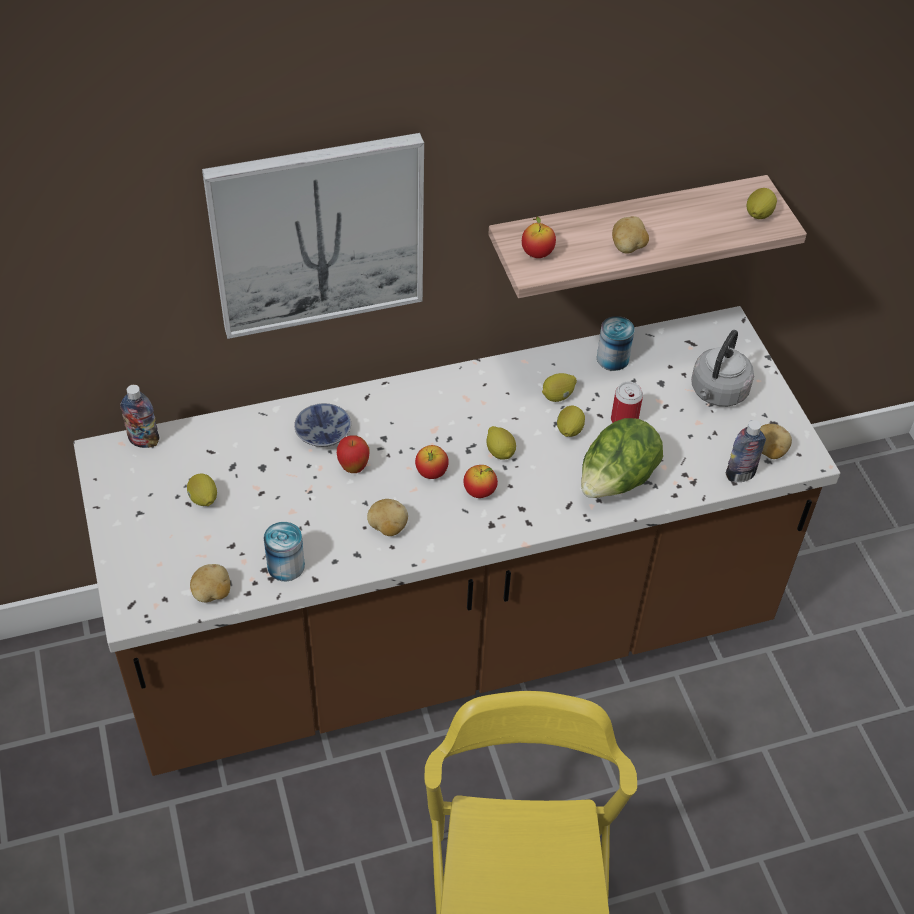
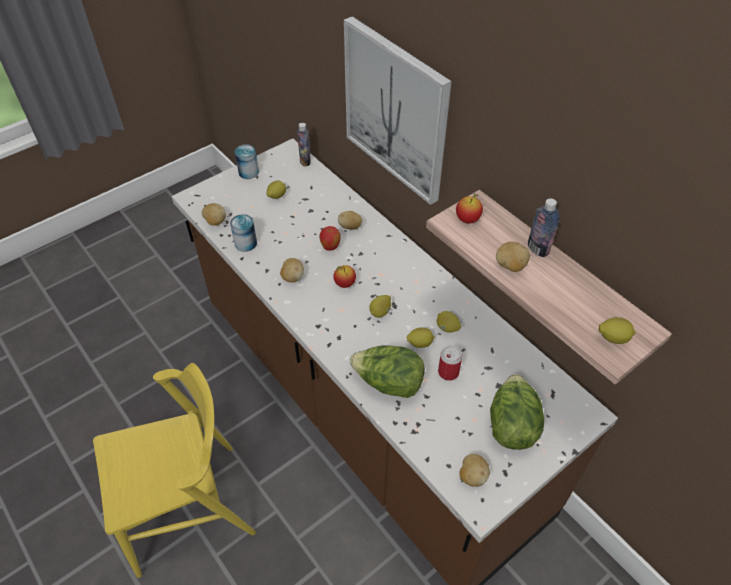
camera: 70 degrees right, 0 degrees up
bowl [294,403,351,447] -> potato [338,211,362,230]
apple [464,465,498,498] -> none
can [597,316,635,371] -> can moved to [235,144,259,179]
grey kettle [691,330,754,407] -> lettuce [490,374,544,450]
bottle [726,420,766,482] -> bottle moved to [528,198,559,257]

